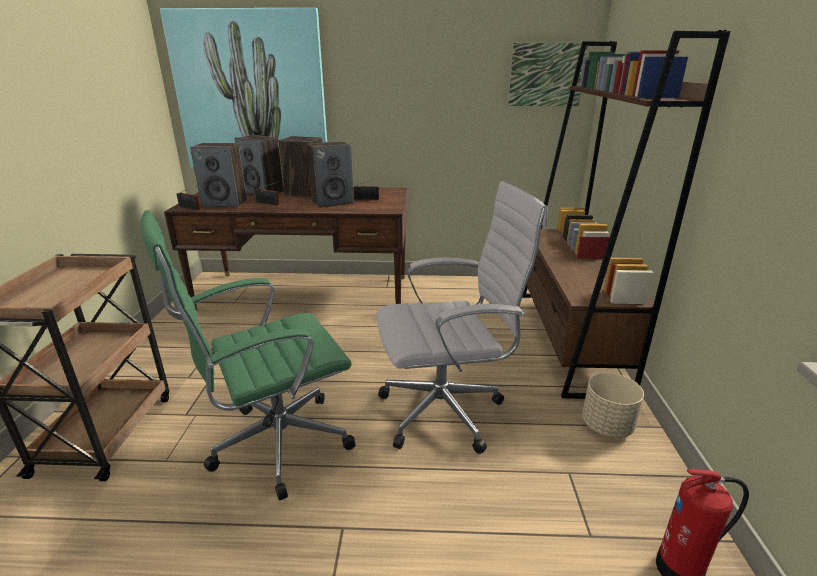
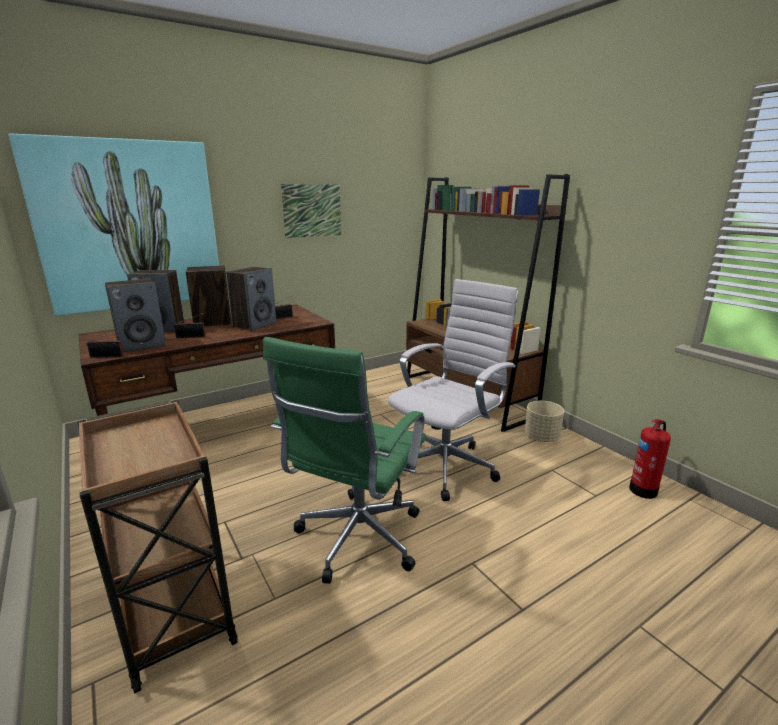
camera: 35 degrees left, 5 degrees down
picture [508,43,588,106] -> picture moved to [281,184,341,238]

